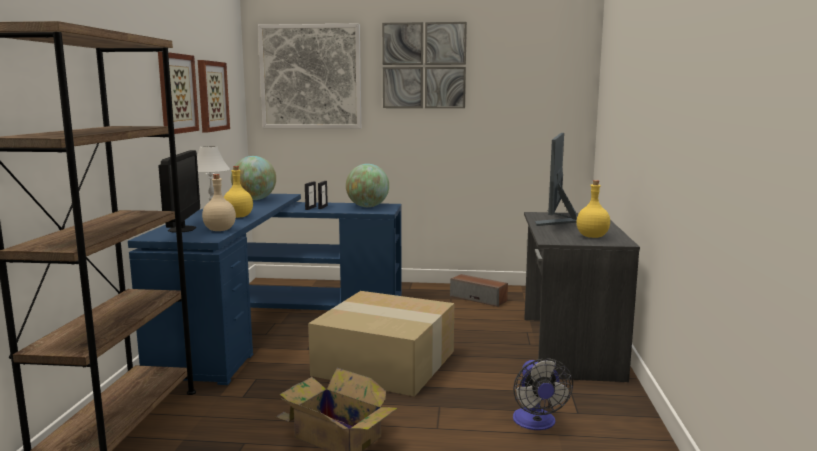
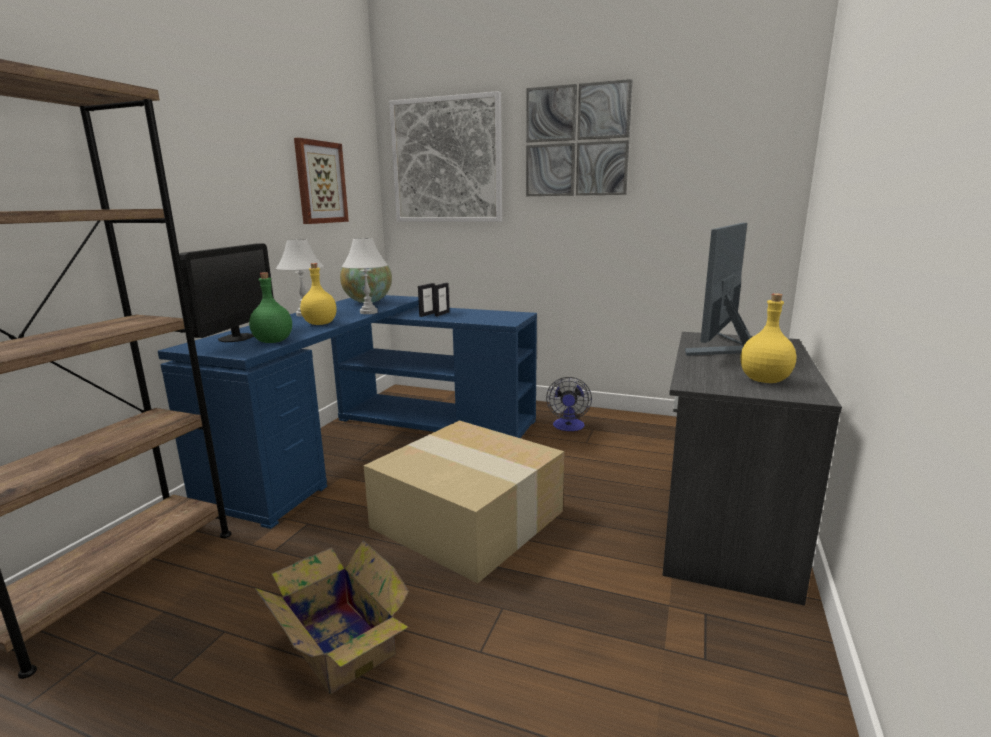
camera: 15 degrees right, 5 degrees up
picture [158,52,199,134] -> none
beige bottle [202,174,236,231] -> green bottle [249,272,292,343]
globe [346,164,389,207] -> none
speaker [450,274,508,307] -> none
fan [513,359,573,430] -> fan moved to [546,377,592,431]
none -> white table lamp [342,238,387,314]

